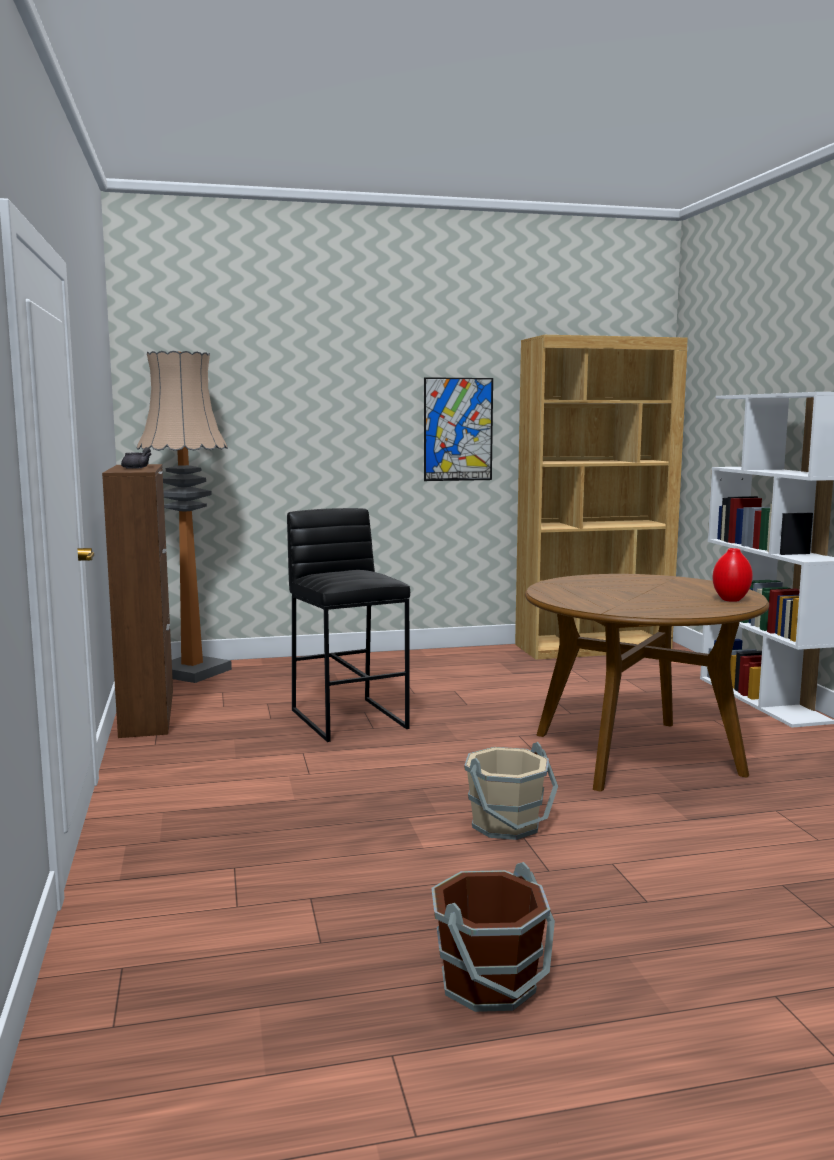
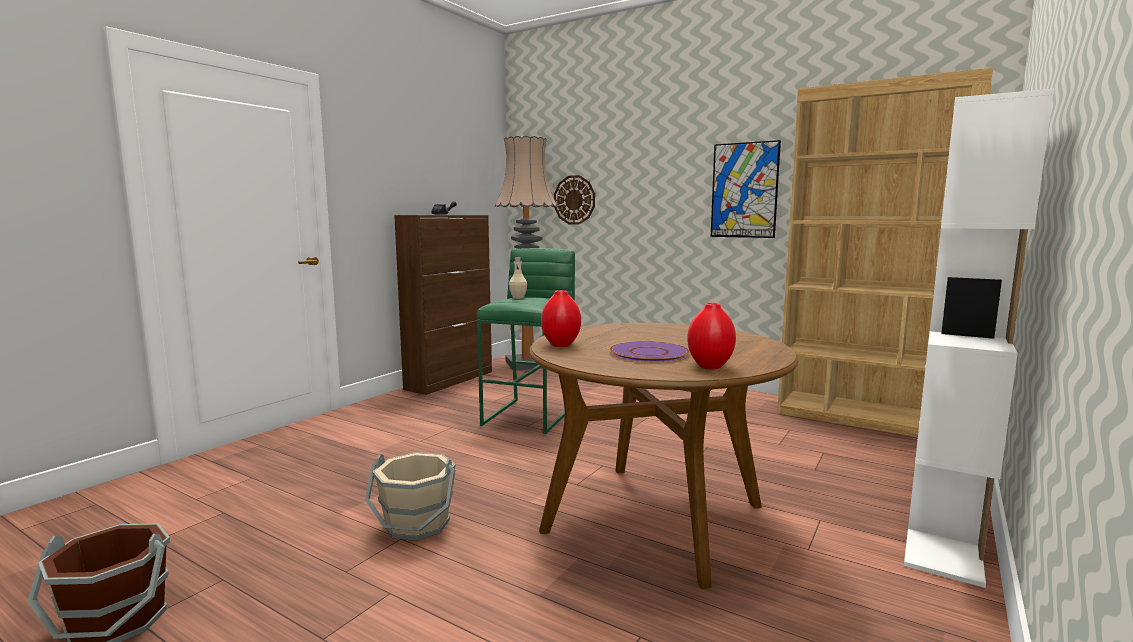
camera: 45 degrees right, 0 degrees up
black stool [287,508,410,742] -> green stool [477,248,575,434]
none -> beige bottle [509,257,527,299]
none -> red vase [541,290,581,347]
none -> wall clock [554,175,595,224]
none -> purple plate [610,341,689,362]

